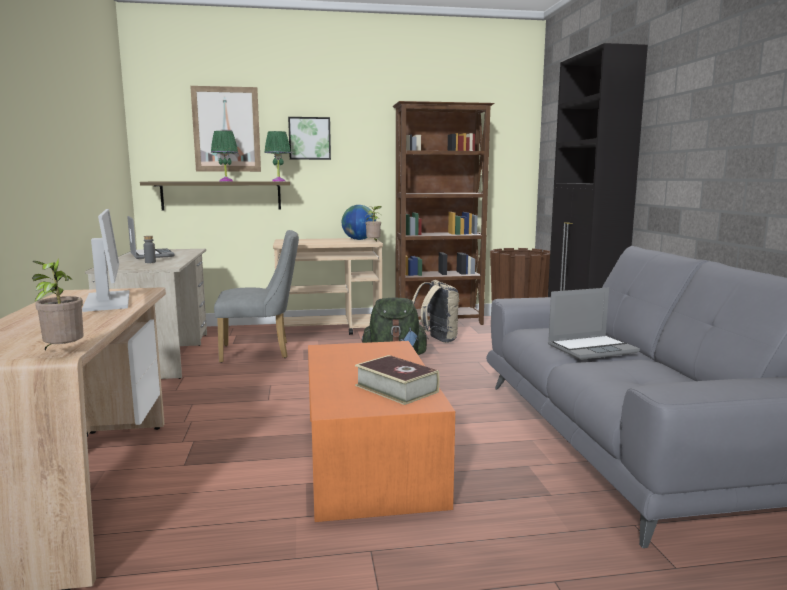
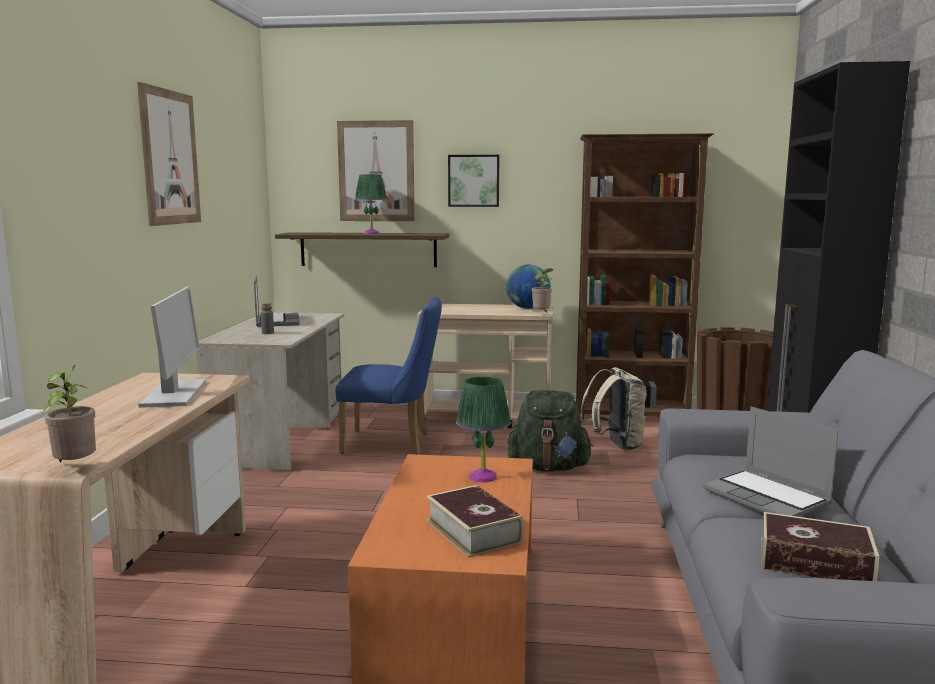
camera: 15 degrees right, 0 degrees up
grey chair [214,230,299,363] -> blue chair [336,297,442,455]
green table lamp [264,131,291,181] -> green table lamp moved to [456,377,511,483]
laptop [548,287,640,360] -> laptop turned 60 degrees clockwise [703,407,839,517]
none -> picture [137,82,201,226]
none -> book [761,512,879,581]

